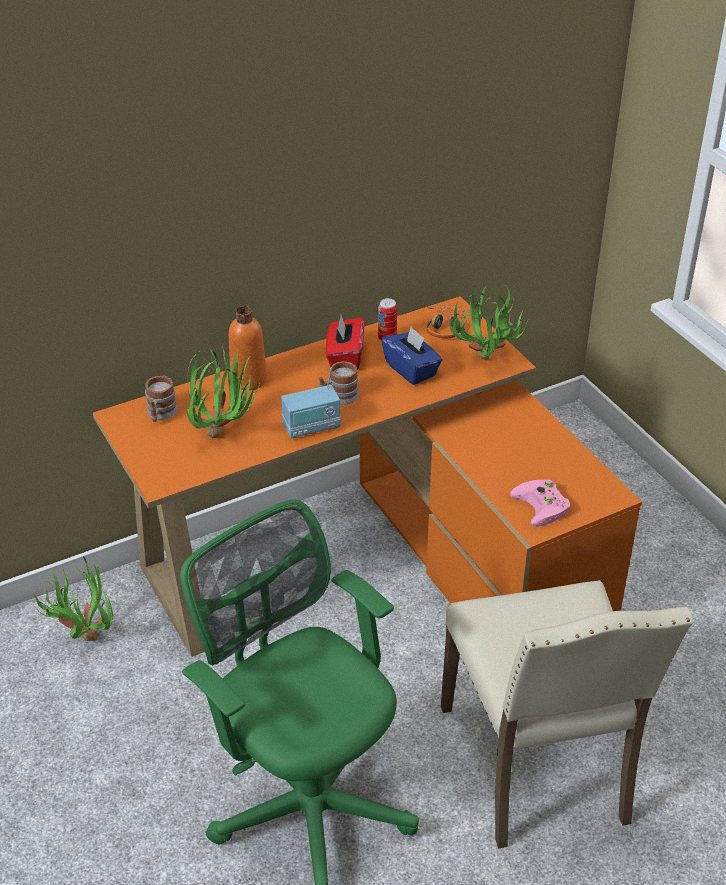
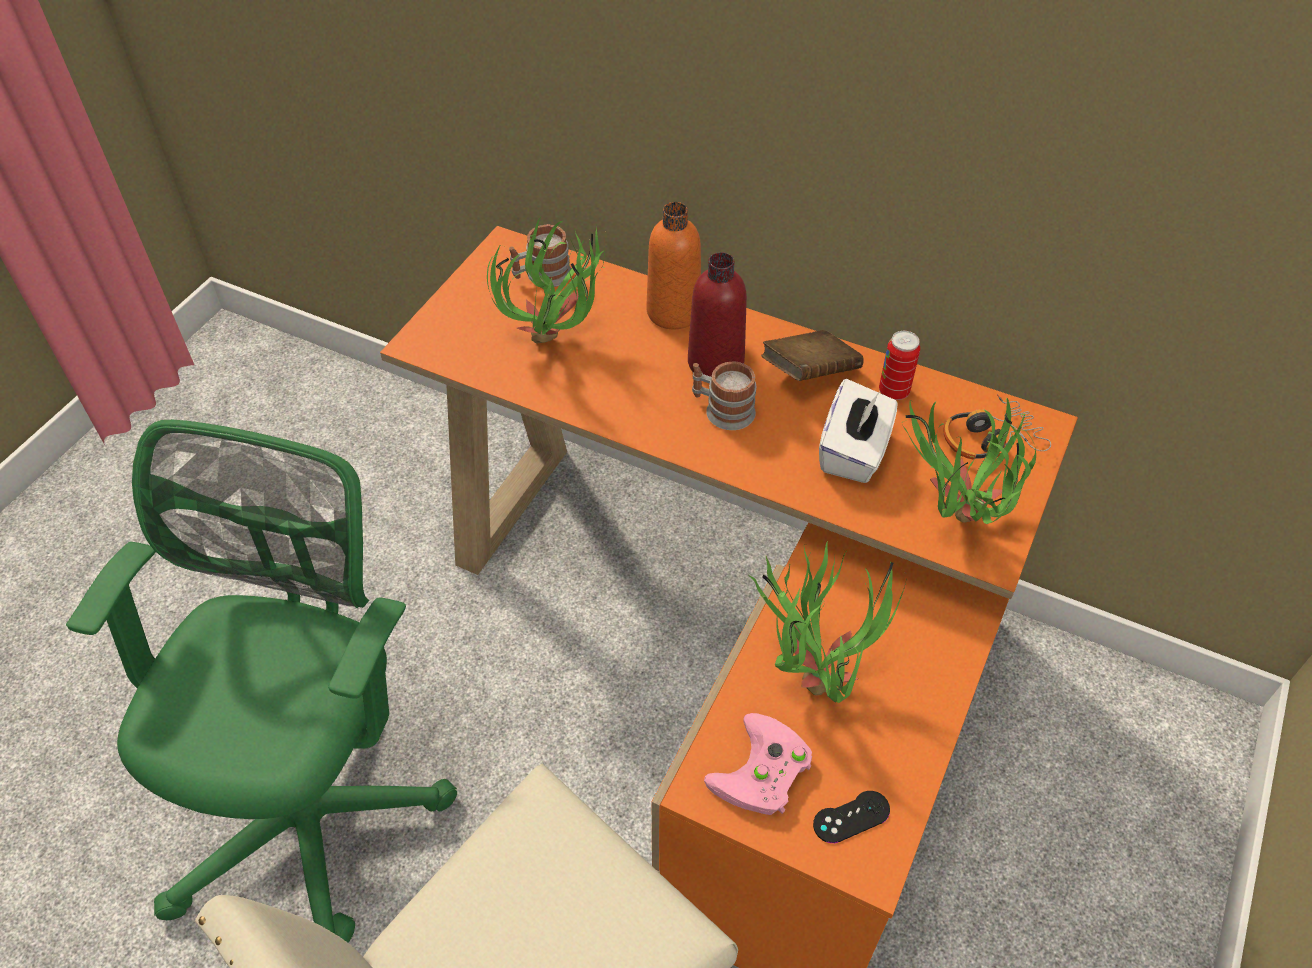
camera: 55 degrees right, 10 degrees up
potted plant [33,555,113,641] -> potted plant moved to [748,541,907,703]
radio [281,368,341,438] -> none
red tissue box [326,315,365,370] -> brown book [761,330,864,381]
blue tissue box [382,327,442,385] -> white tissue box [819,379,898,483]
none -> red bottle [688,252,747,377]
none -> black game controller [813,791,890,843]

